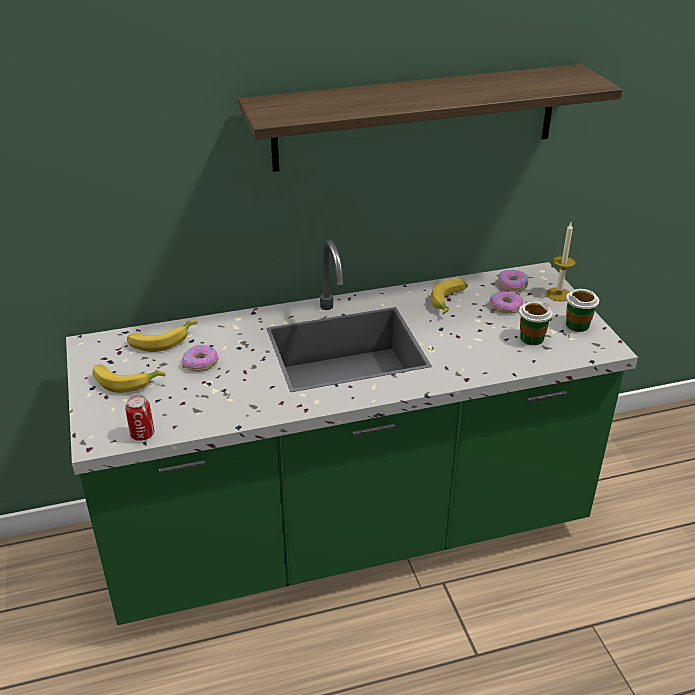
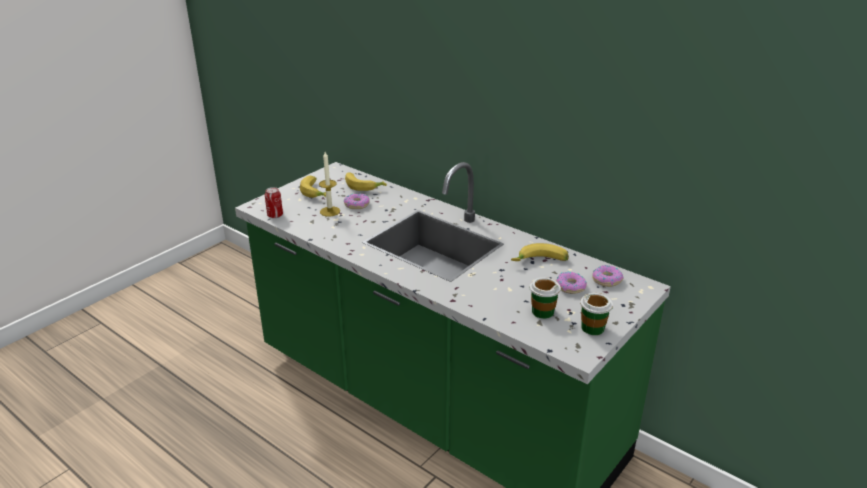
camera: 55 degrees right, 5 degrees down
shelf [238,64,622,172] -> none
candle [546,223,576,301] -> candle moved to [319,152,340,217]

